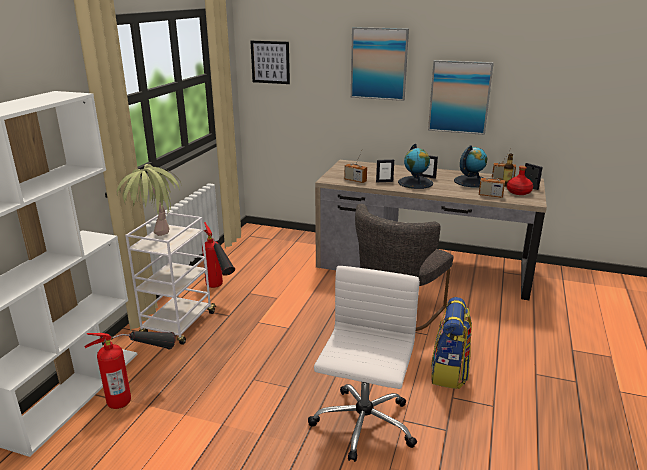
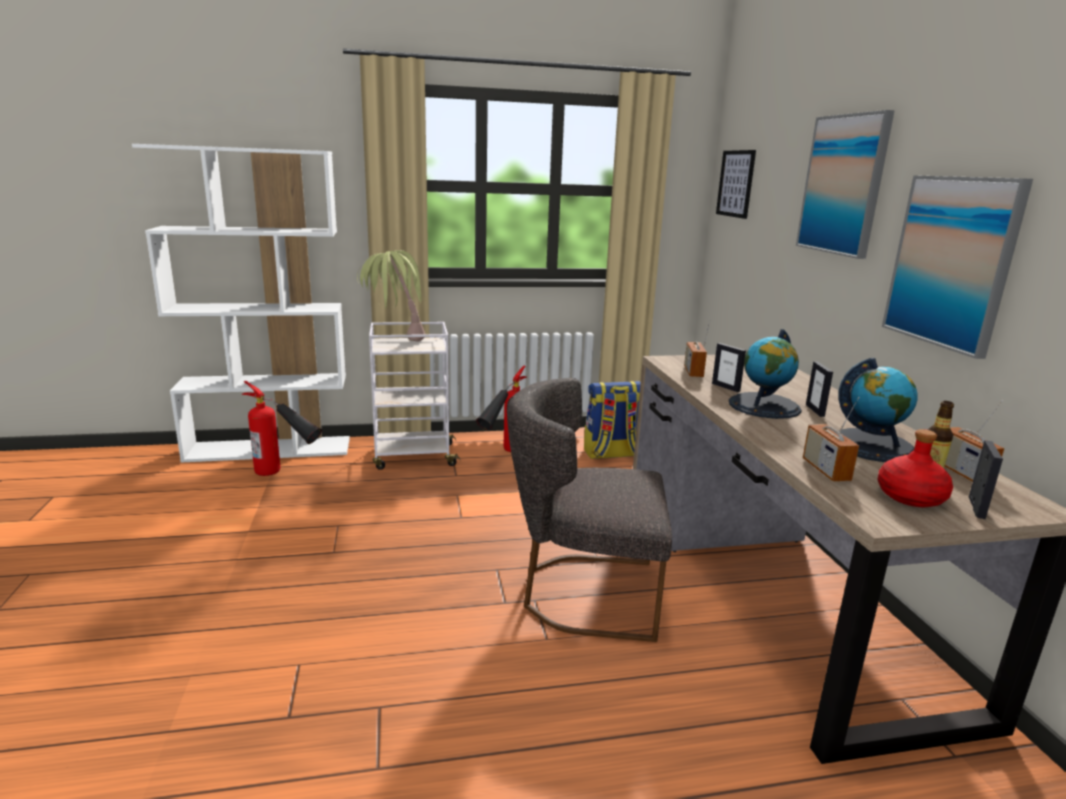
camera: 60 degrees right, 5 degrees down
white office chair [308,266,420,462] -> none
backpack [431,297,472,389] -> backpack moved to [584,381,641,459]

